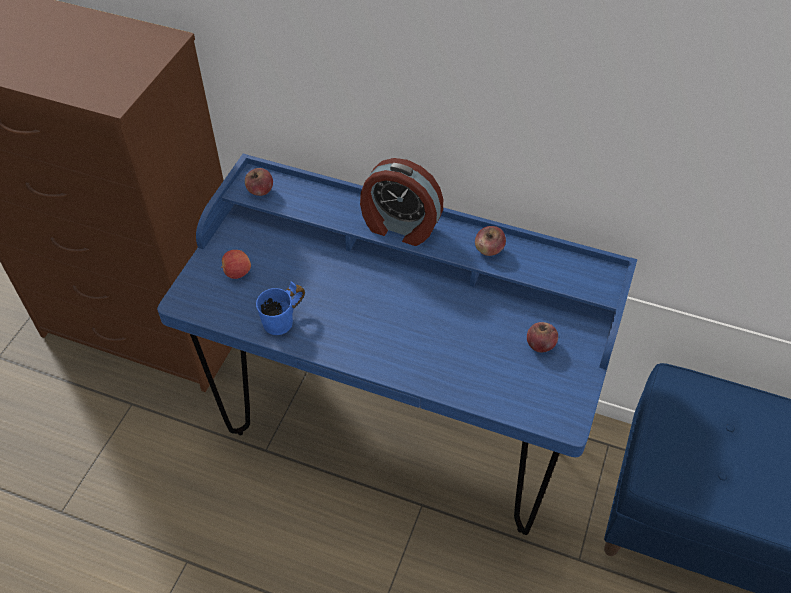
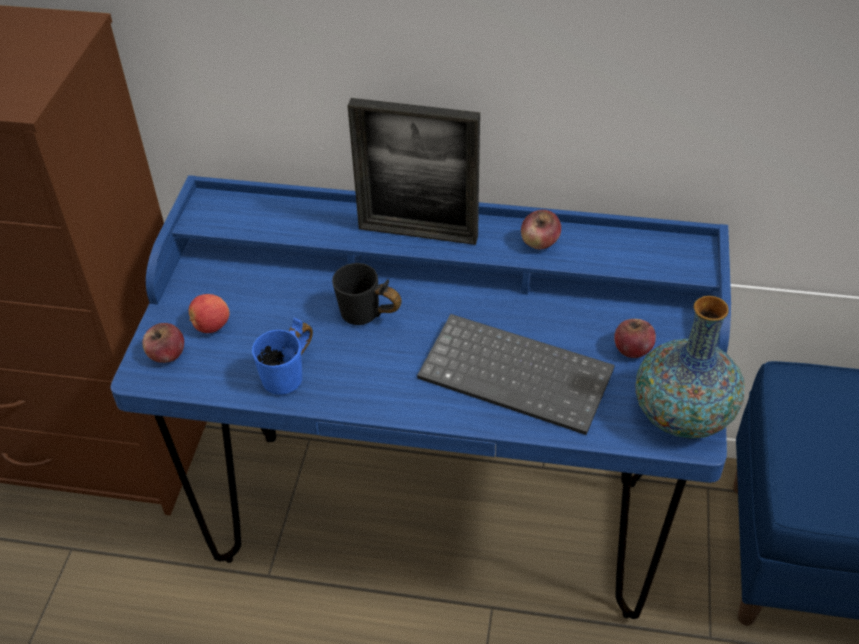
camera: 10 degrees left, 5 degrees down
apple [245,168,273,196] -> apple moved to [142,323,184,363]
alarm clock [360,158,443,246] -> picture frame [347,98,480,245]
none -> black mug [332,263,402,325]
none -> keyboard [417,314,615,435]
none -> vase [635,296,745,439]

